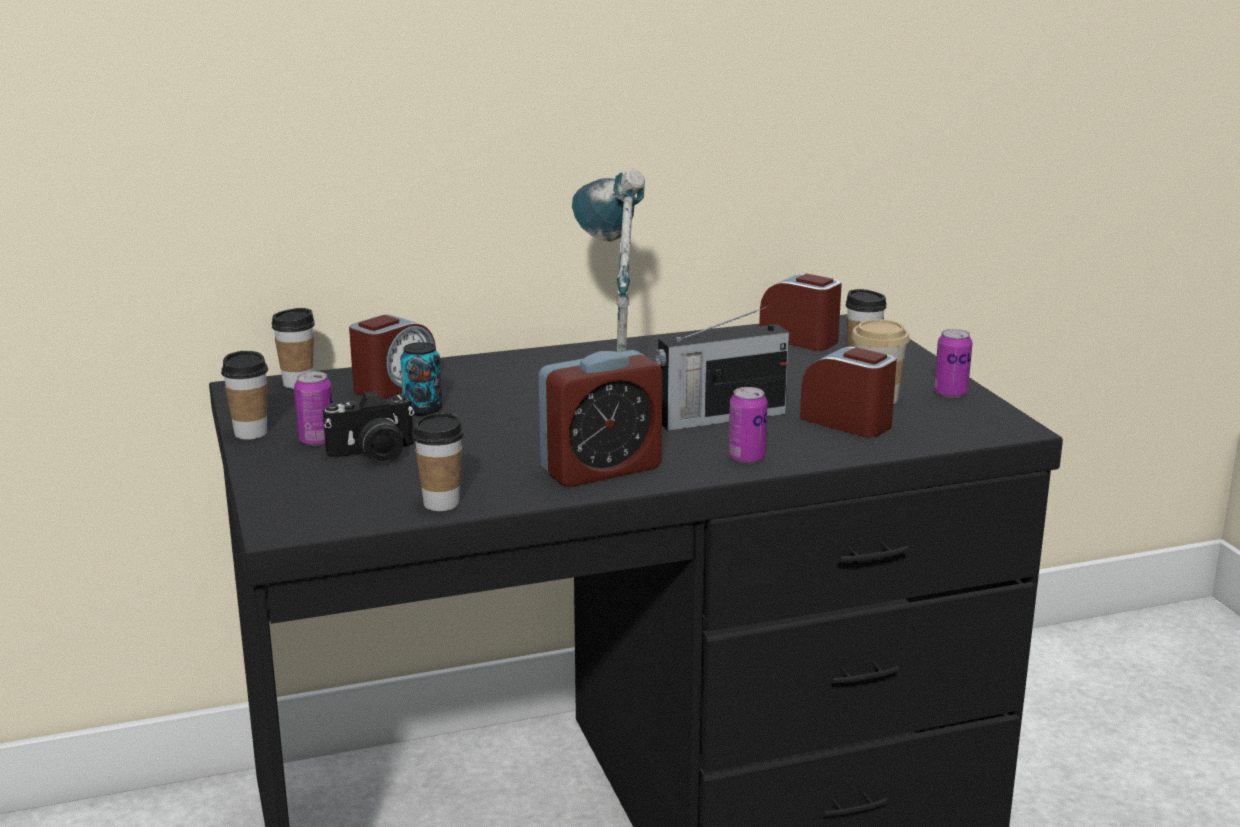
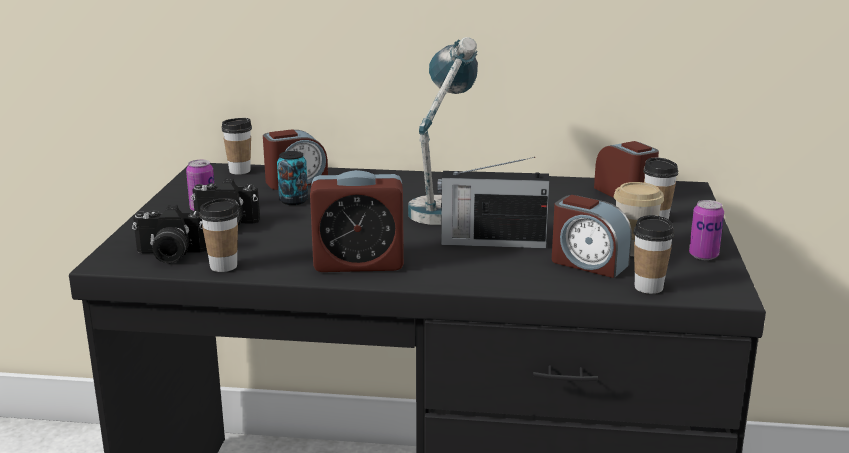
camera: 25 degrees right, 0 degrees up
cup [221,351,268,440] -> cup moved to [633,215,675,294]
can [728,387,768,464] -> none
alarm clock [800,347,897,438] -> alarm clock turned 150 degrees clockwise [552,195,632,278]
none -> camera [132,205,207,263]

